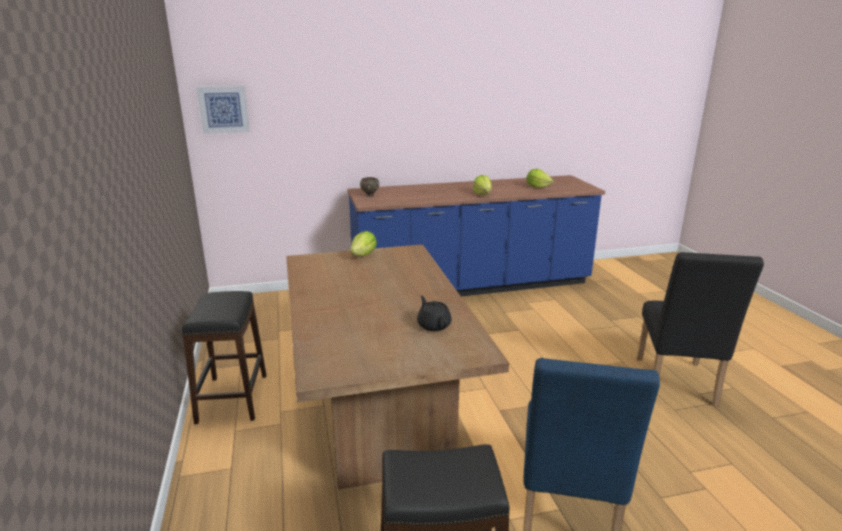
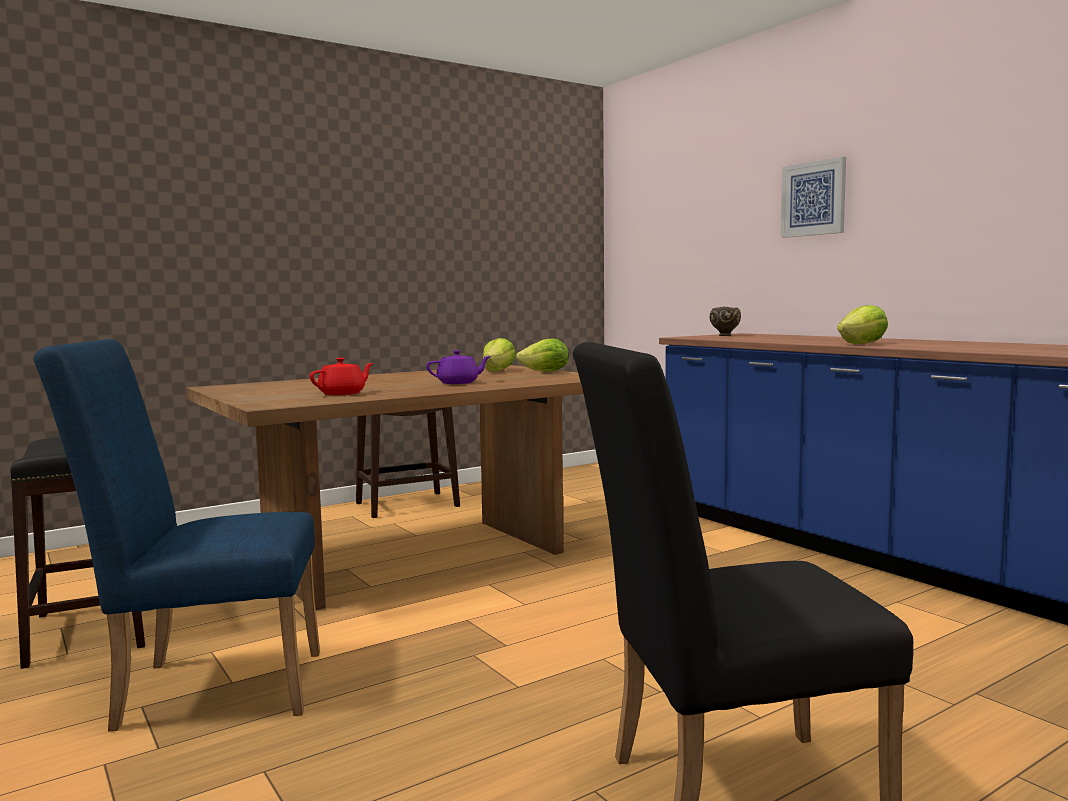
camera: 70 degrees right, 15 degrees down
picture [196,86,250,134] -> picture moved to [781,157,846,238]
black teapot [417,296,452,331] -> red teapot [309,358,374,395]
lettuce [526,169,554,188] -> lettuce moved to [483,338,516,371]
none -> purple teapot [426,350,491,384]

